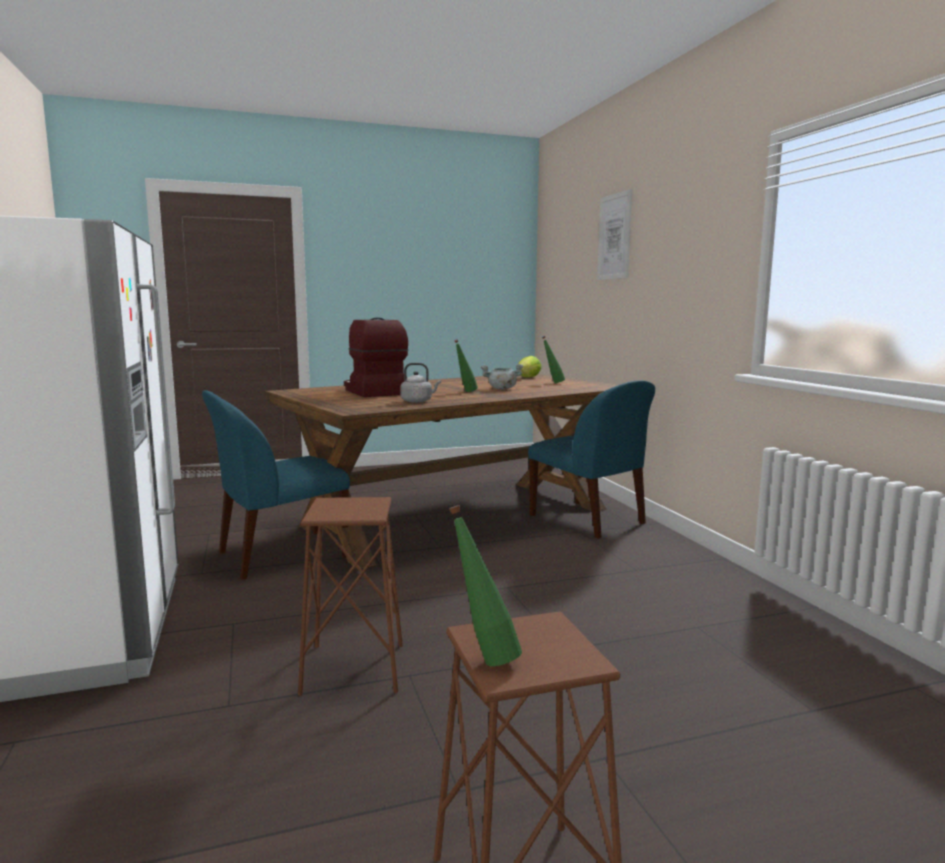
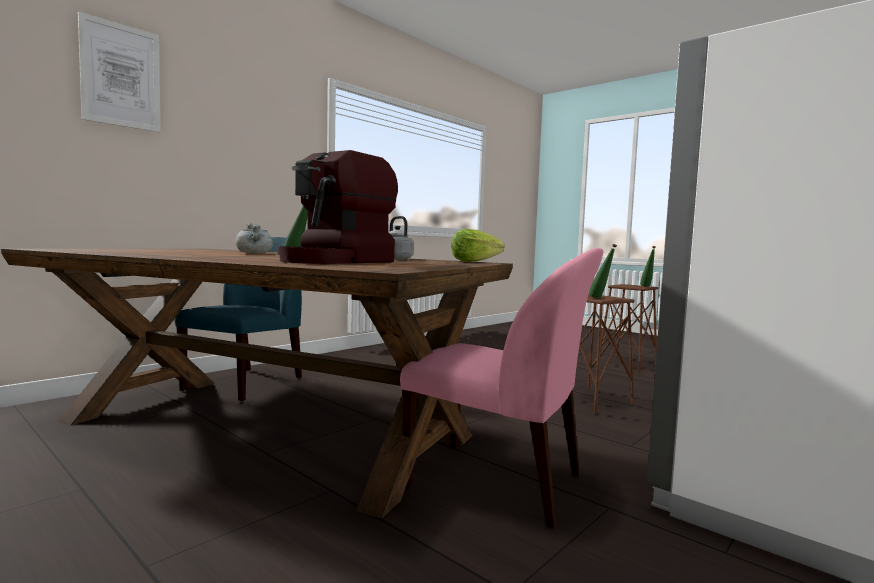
camera: 120 degrees left, 5 degrees down
blue chair [202,390,350,580] -> pink chair [400,248,604,528]
lettuce [518,356,541,377] -> lettuce moved to [452,229,505,262]
green bottle [542,336,565,383] -> green bottle moved to [589,244,617,298]

